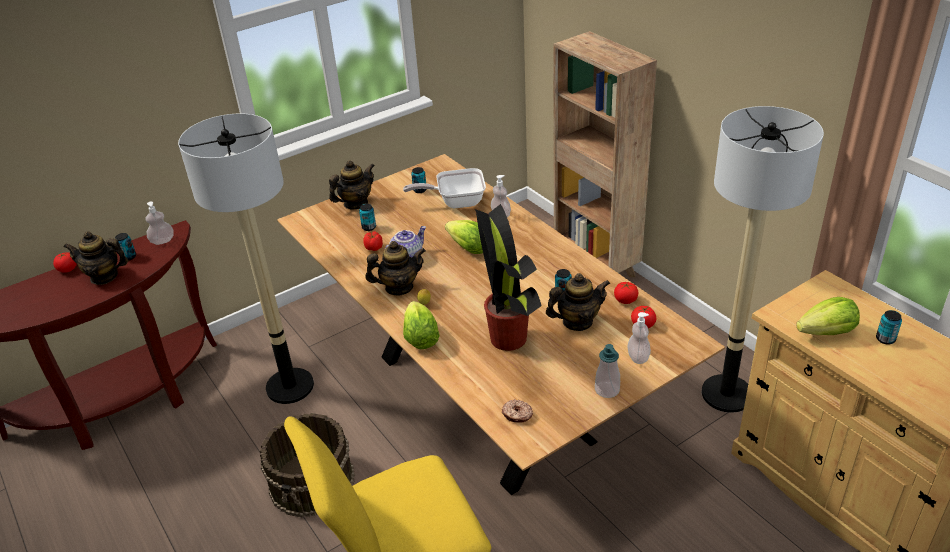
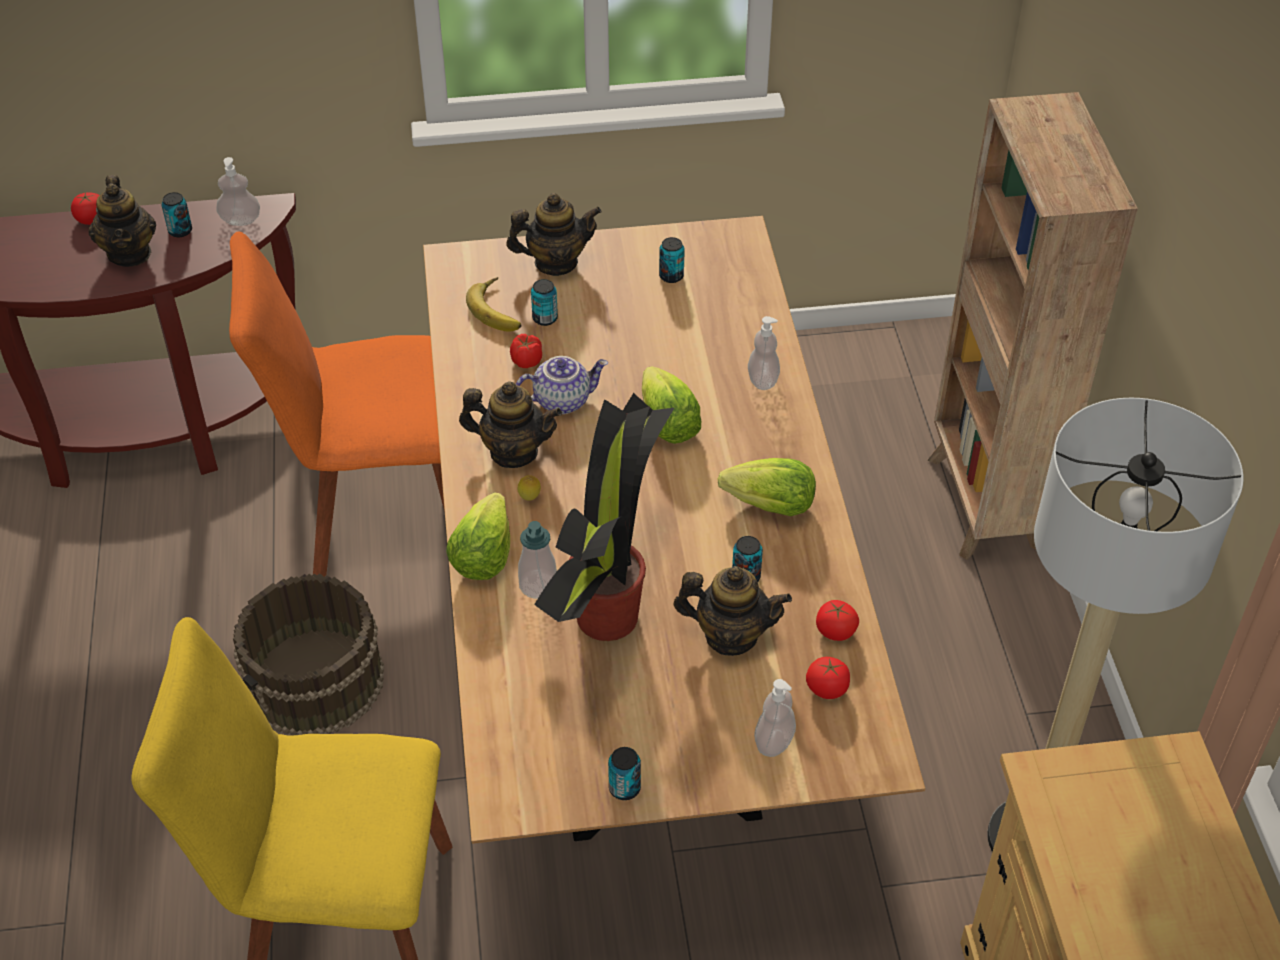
camera: 25 degrees right, 10 degrees up
teapot [64,231,128,285] -> teapot turned 135 degrees counterclockwise [88,175,156,267]
floor lamp [178,114,314,404] -> orange chair [229,231,445,577]
frying pan [403,168,486,208] -> none
donut [502,399,533,423] -> none
soap dispenser [595,344,620,398] -> soap dispenser moved to [518,521,557,599]
lettuce [796,297,860,335] -> lettuce moved to [718,458,816,516]
can [876,310,902,345] -> can moved to [608,747,641,800]
none -> banana [466,277,522,332]

